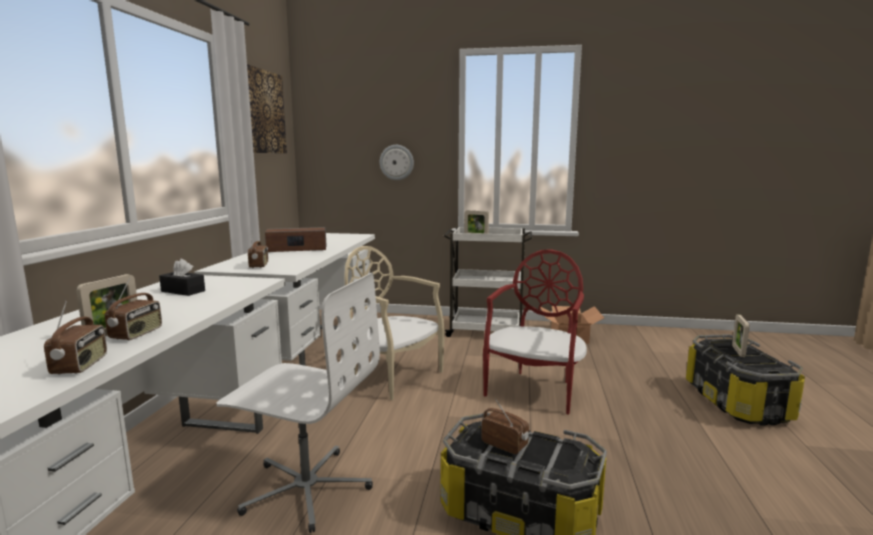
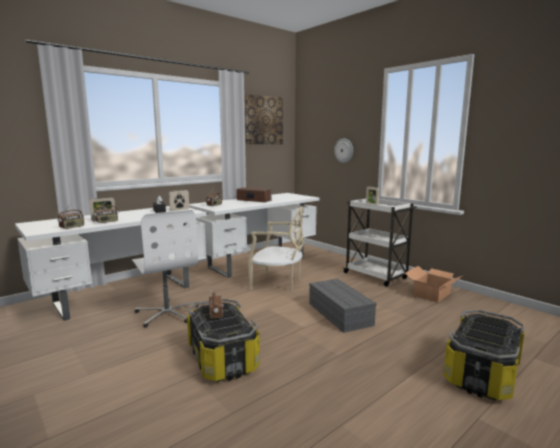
camera: 40 degrees right, 0 degrees up
beige chair [344,246,445,400] -> beige chair turned 120 degrees clockwise [248,206,304,291]
red chair [483,249,587,415] -> grey storage box [309,279,377,333]
picture frame [732,314,750,357] -> picture frame moved to [169,190,189,211]

